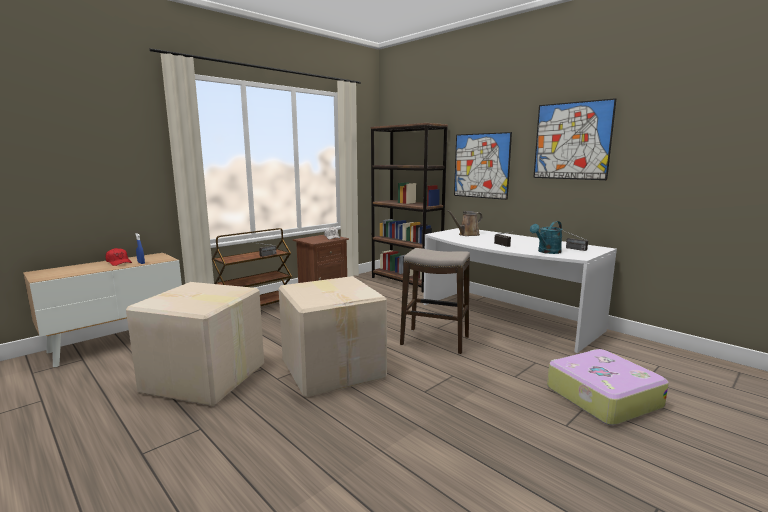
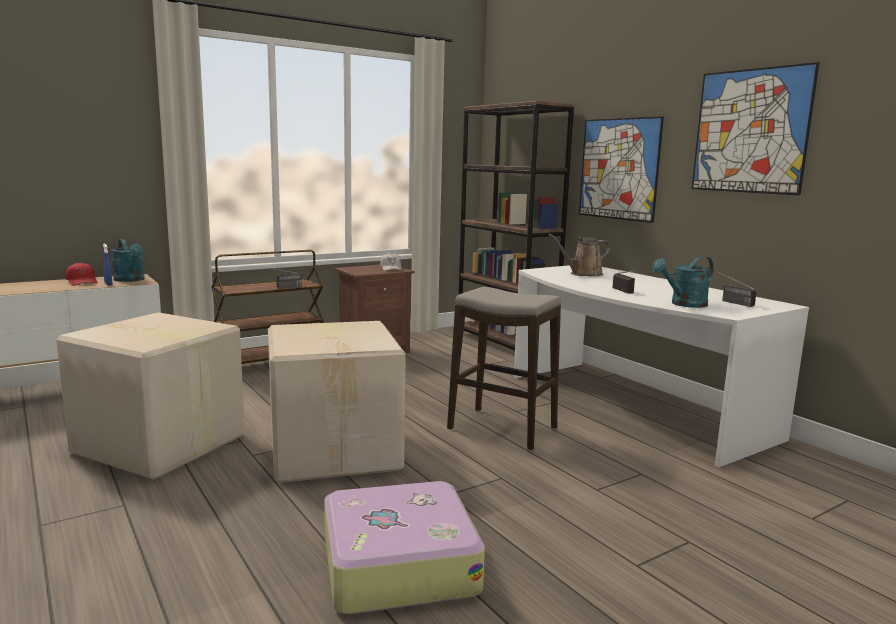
camera: 10 degrees right, 0 degrees up
suitcase [547,349,669,425] -> suitcase moved to [324,481,485,614]
none -> turquoise watering can [112,239,145,282]

